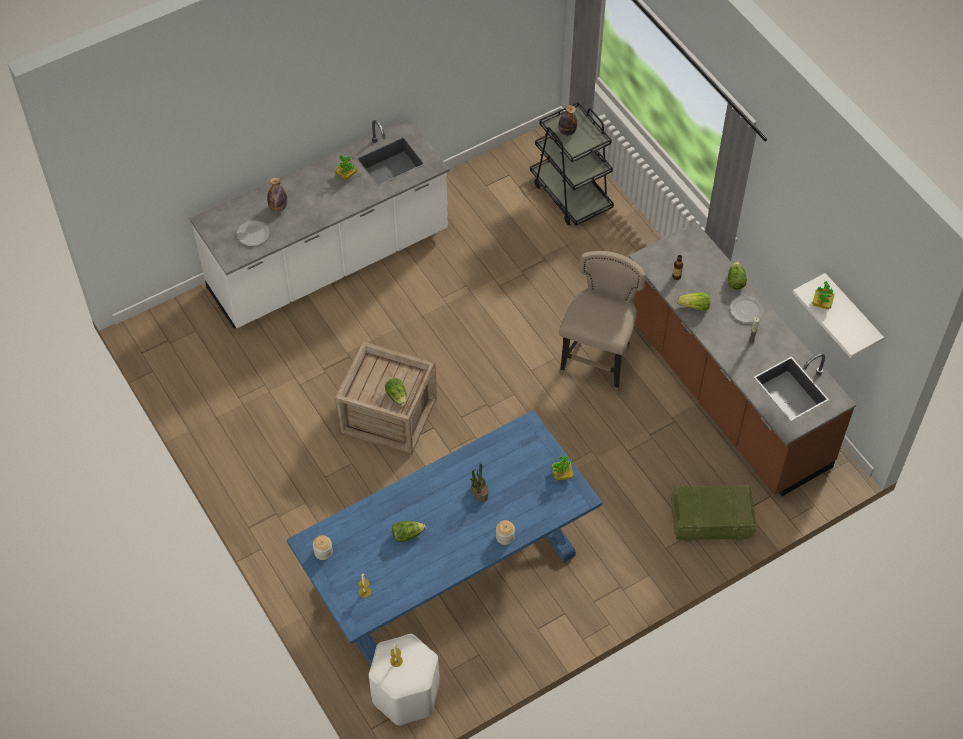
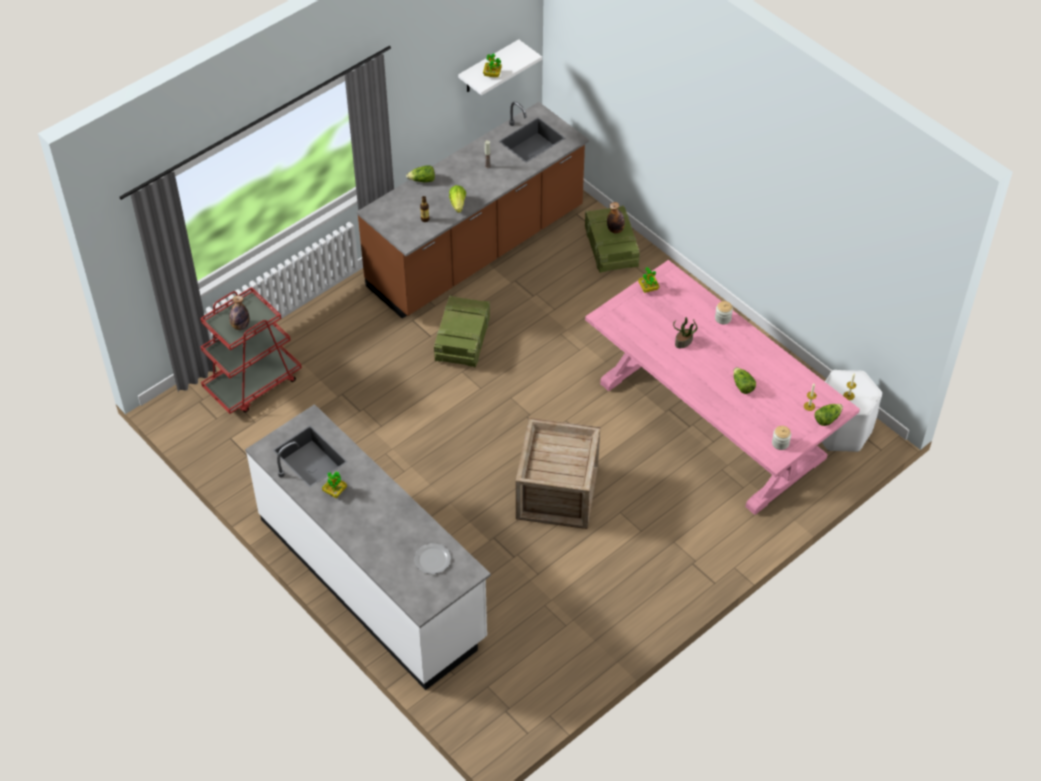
camera: 100 degrees left, 5 degrees down
bottle [267,177,287,212] -> bottle moved to [607,202,625,233]
blue dining table [286,410,602,666] -> pink dining table [585,260,860,515]
lettuce [385,378,407,406] -> lettuce moved to [814,404,843,426]
black cart [530,102,614,226] -> red cart [200,287,302,414]
beige stool [559,251,645,393] -> crate [434,295,490,367]
plate [730,295,764,323] -> none

